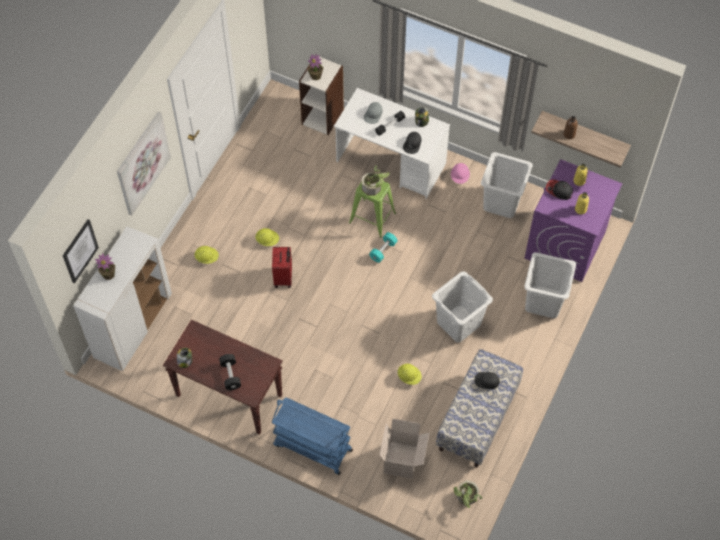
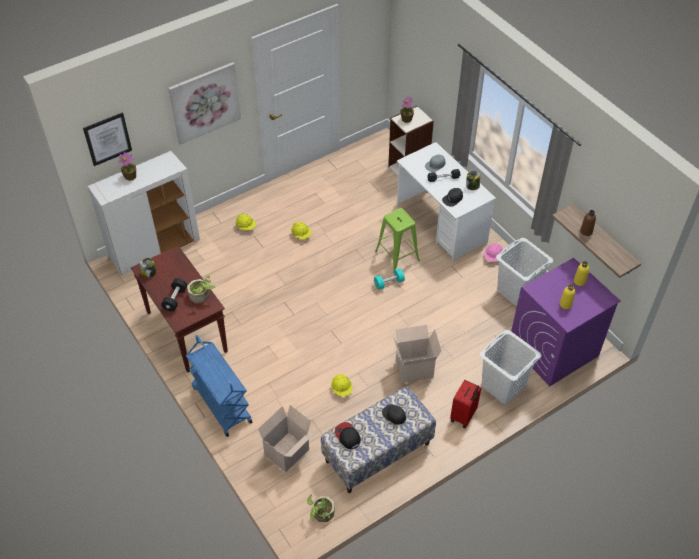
camera: 30 degrees right, 10 degrees down
red suitcase [272,247,292,288] -> red suitcase moved to [450,380,482,428]
potted plant [362,166,390,196] -> potted plant moved to [187,275,216,304]
white laundry basket [432,271,493,342] -> cardboard box [393,325,442,383]
cap [546,179,573,200] -> cap moved to [335,422,361,449]

